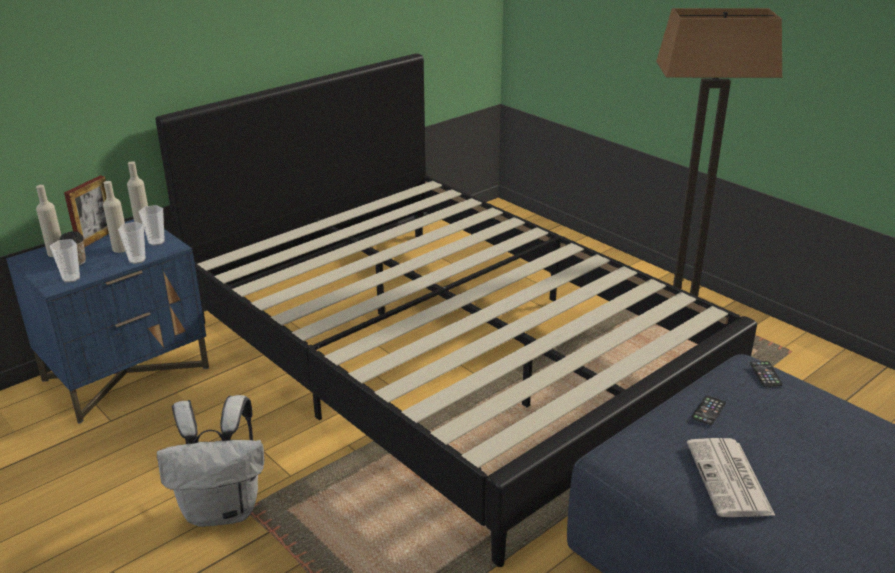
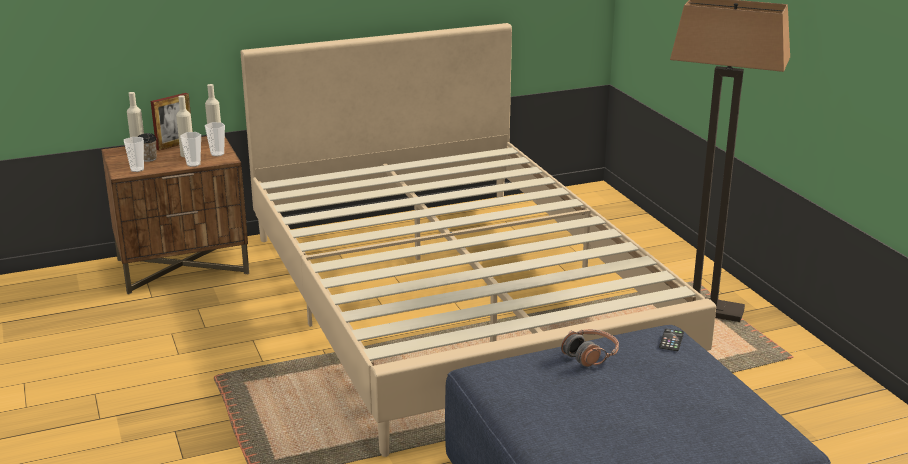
camera: 20 degrees right, 5 degrees down
blue nightstand [6,219,209,423] -> brown nightstand [101,136,249,295]
black bed [155,53,757,567] -> beige bed [241,23,716,457]
white backpack [157,395,264,527] -> none
newspaper [687,438,776,517] -> none
phone [692,396,726,425] -> headphones [561,329,619,367]

